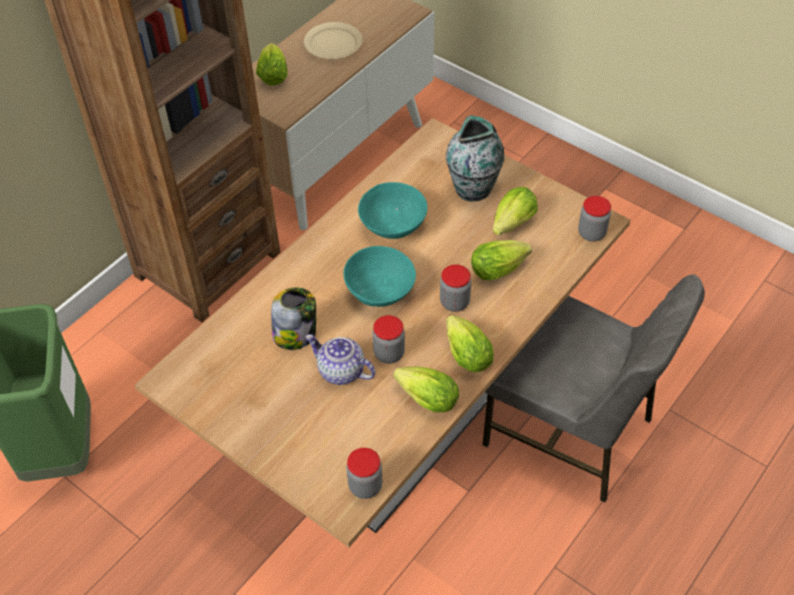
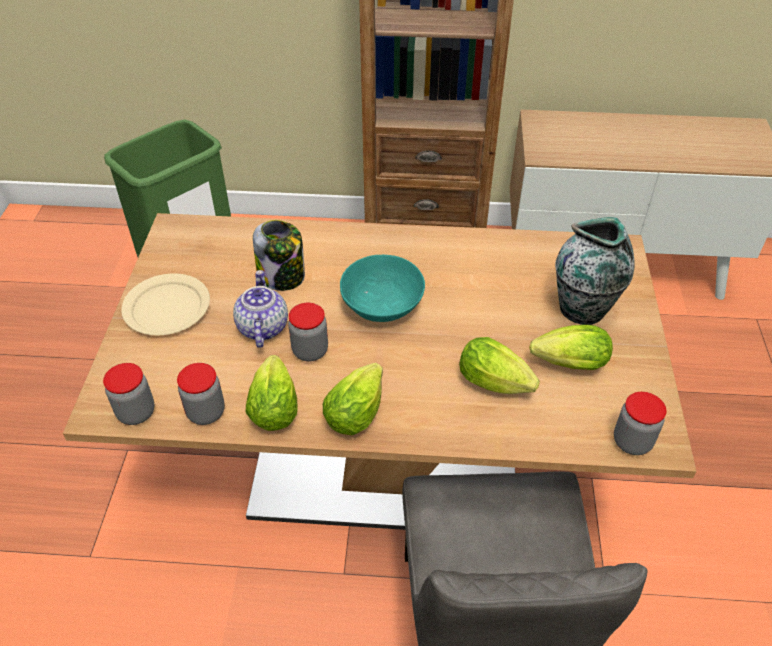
camera: 55 degrees right, 5 degrees down
lettuce [256,43,288,86] -> none
beige plate [304,22,362,59] -> beige plate moved to [121,273,210,335]
turquoise bowl [358,182,428,239] -> none
jar [440,264,471,312] -> jar moved to [177,363,225,425]

